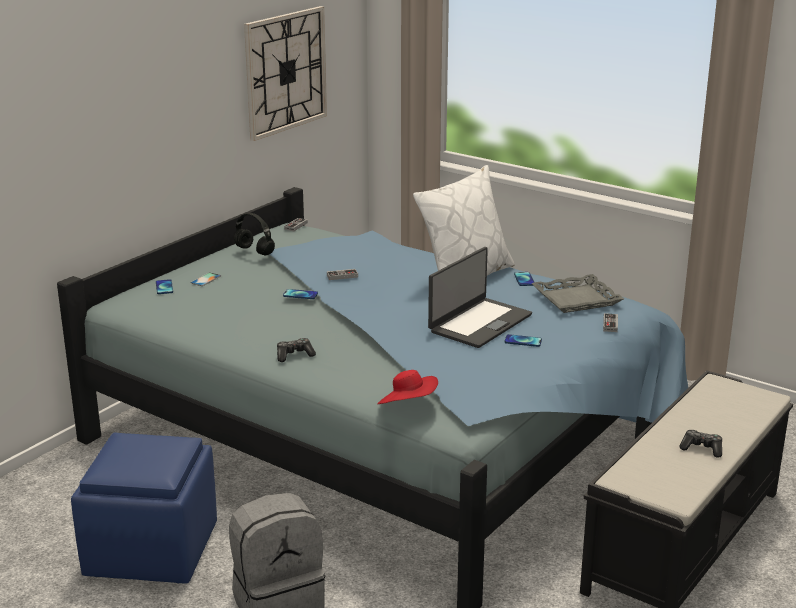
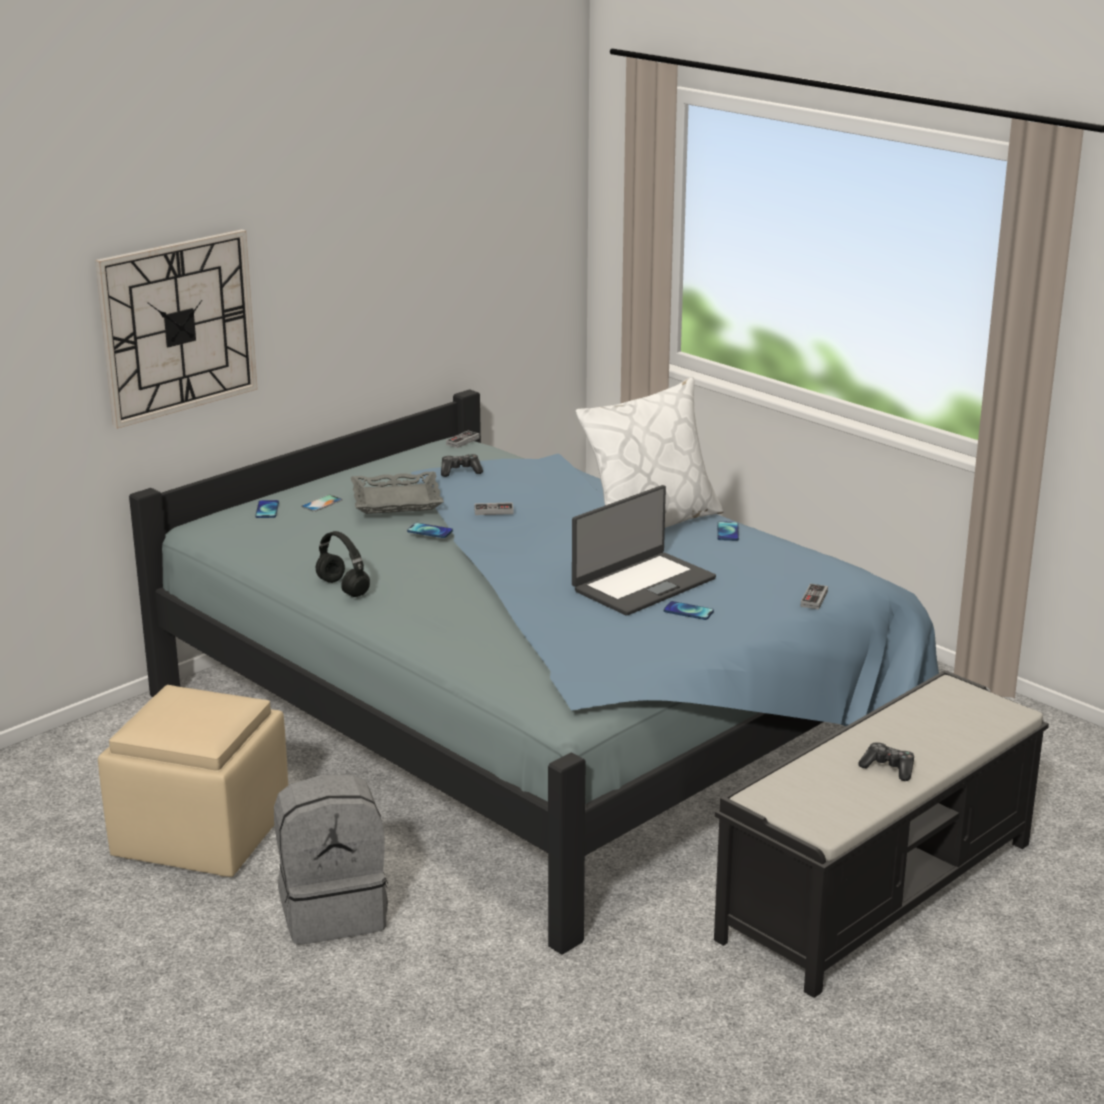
camera: 10 degrees right, 0 degrees up
blue ottoman [71,432,217,584] -> beige ottoman [98,685,288,877]
black headphones [234,213,275,255] -> black headphones moved to [316,531,370,597]
wall clock [244,6,327,141] -> wall clock moved to [95,229,257,429]
game controller [277,338,316,362] -> game controller moved to [441,454,483,477]
red hat [377,370,438,404] -> none
grey tray [531,274,624,313] -> grey tray moved to [351,471,444,514]

